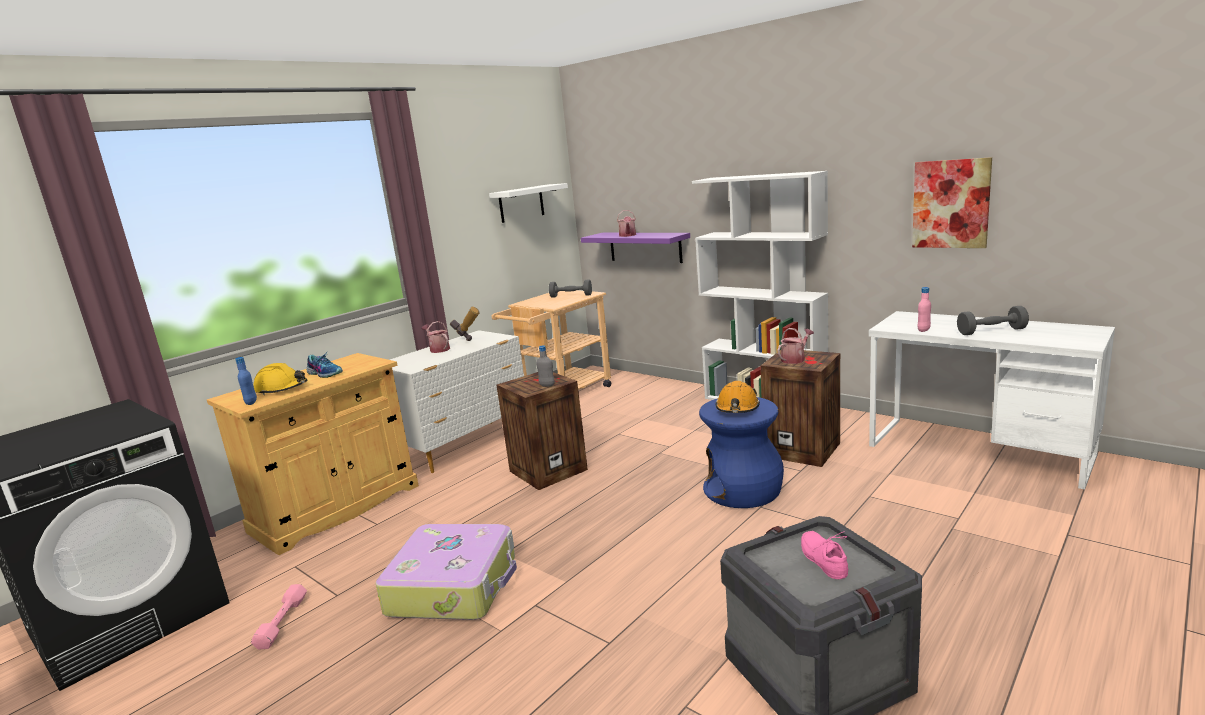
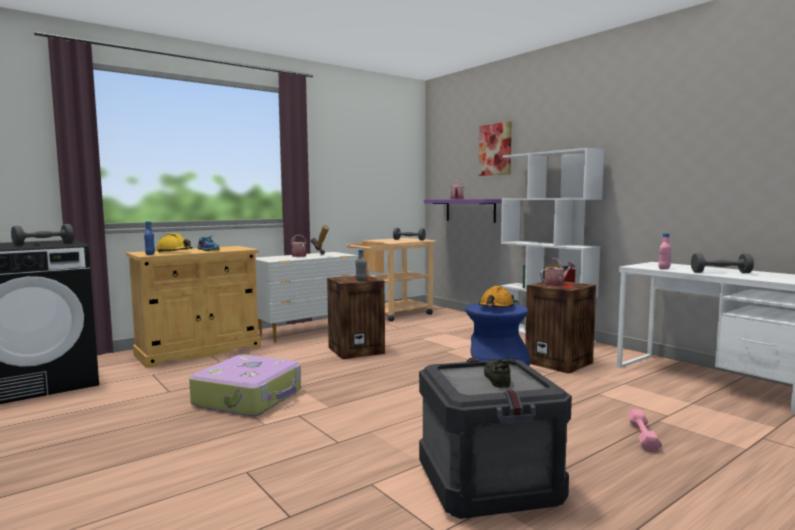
camera: 10 degrees right, 10 degrees down
pink dumbbell [251,584,307,650] -> pink dumbbell moved to [627,409,662,452]
white shelf [489,183,568,223] -> none
pink shoe [801,531,848,579] -> grey shoe [484,353,517,388]
picture [912,157,992,248] -> picture moved to [479,121,512,176]
none -> grey dumbbell [11,224,74,246]

